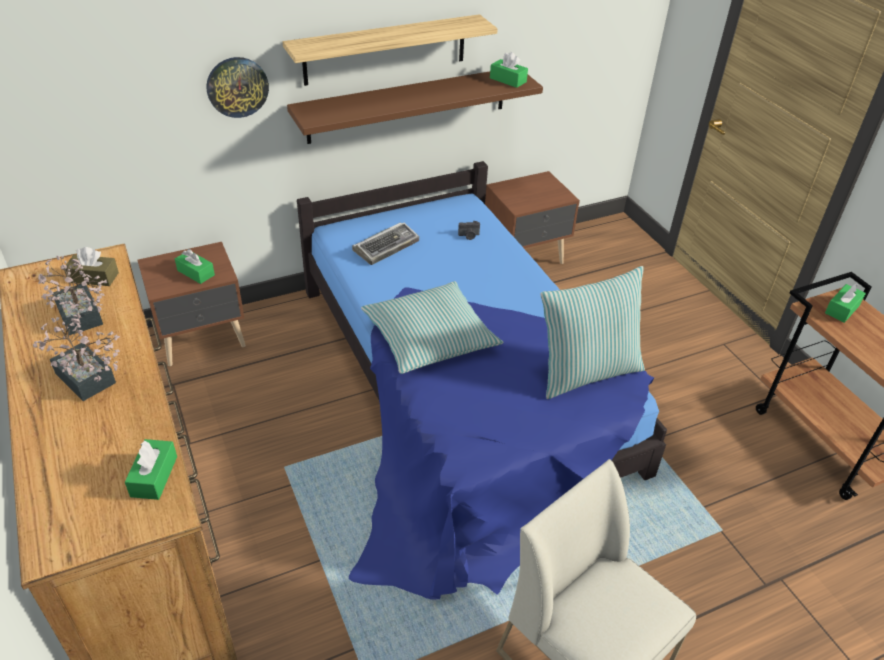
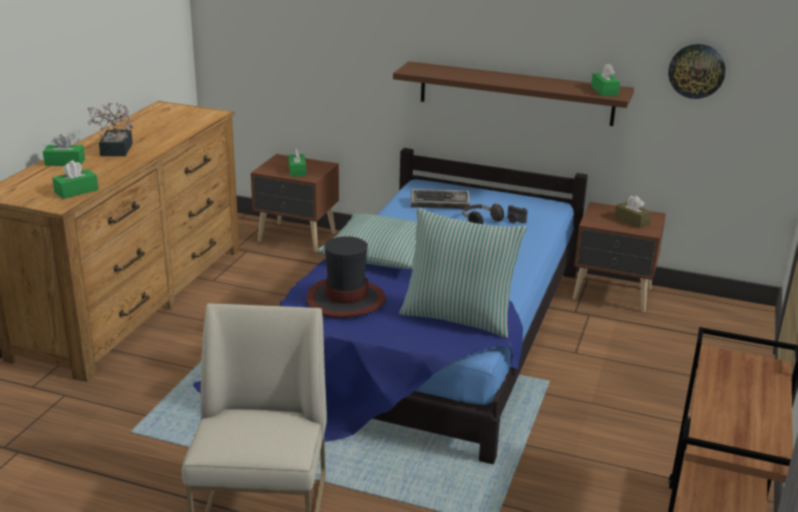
camera: 45 degrees right, 15 degrees down
potted plant [38,256,107,335] -> none
brown tissue box [64,247,119,286] -> brown tissue box moved to [614,195,652,228]
wall clock [206,57,269,118] -> wall clock moved to [668,44,726,99]
shelf [283,14,498,86] -> none
green tissue box [825,283,866,323] -> green tissue box moved to [43,134,85,166]
none -> hat [306,236,386,318]
none -> headphones [462,203,504,224]

